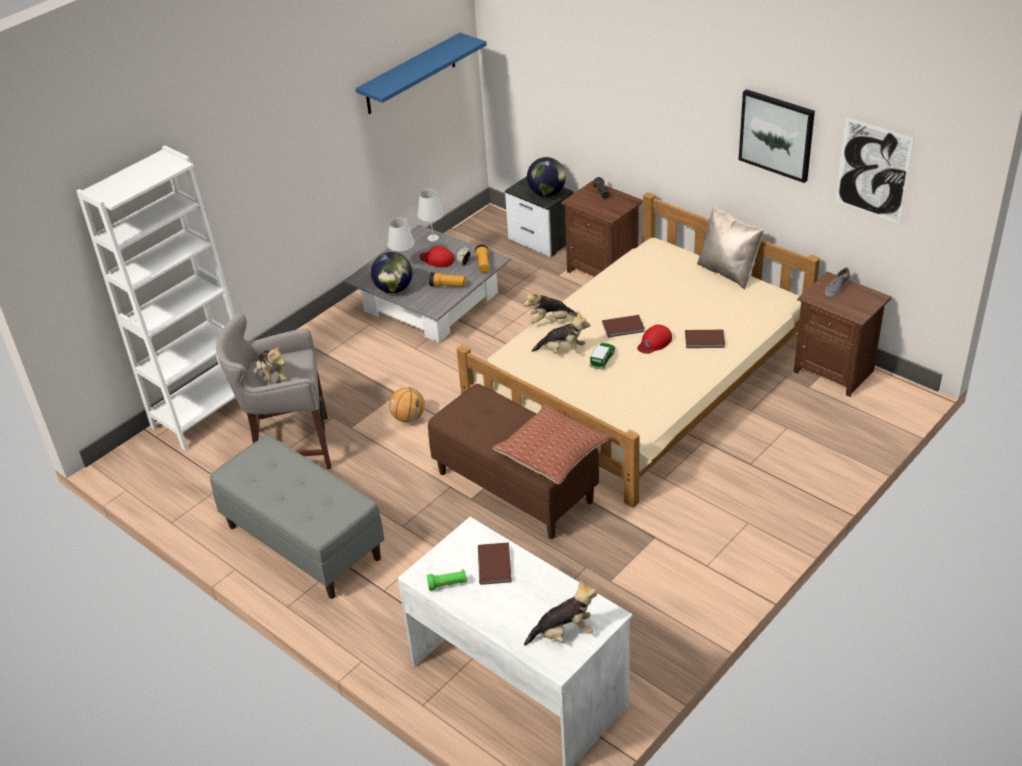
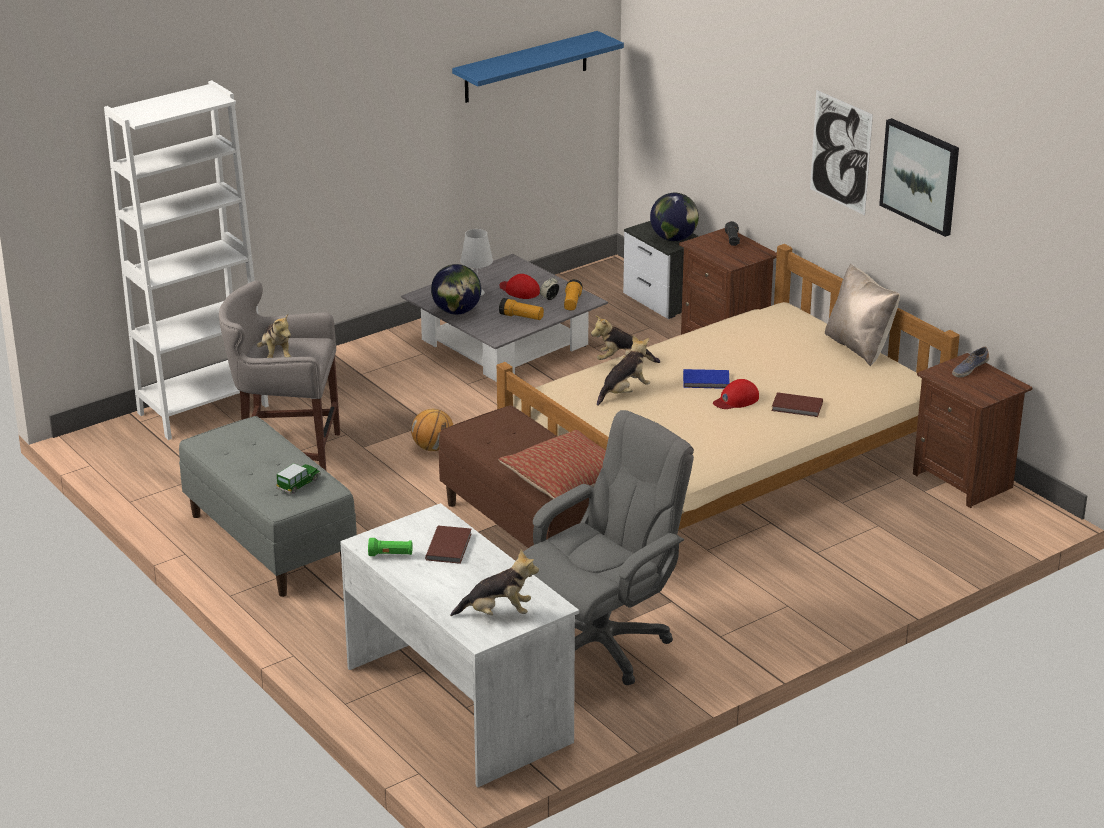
camera: 10 degrees right, 10 degrees down
white table lamp [417,189,444,242] -> none
plush toy [532,311,590,354] -> plush toy turned 60 degrees counterclockwise [597,335,650,406]
toy car [590,343,615,370] -> toy car moved to [276,463,321,494]
brown book [602,315,645,338] -> blue book [683,369,730,389]
picture [836,117,914,224] -> picture moved to [810,90,873,216]
none -> grey office chair [516,410,694,685]

